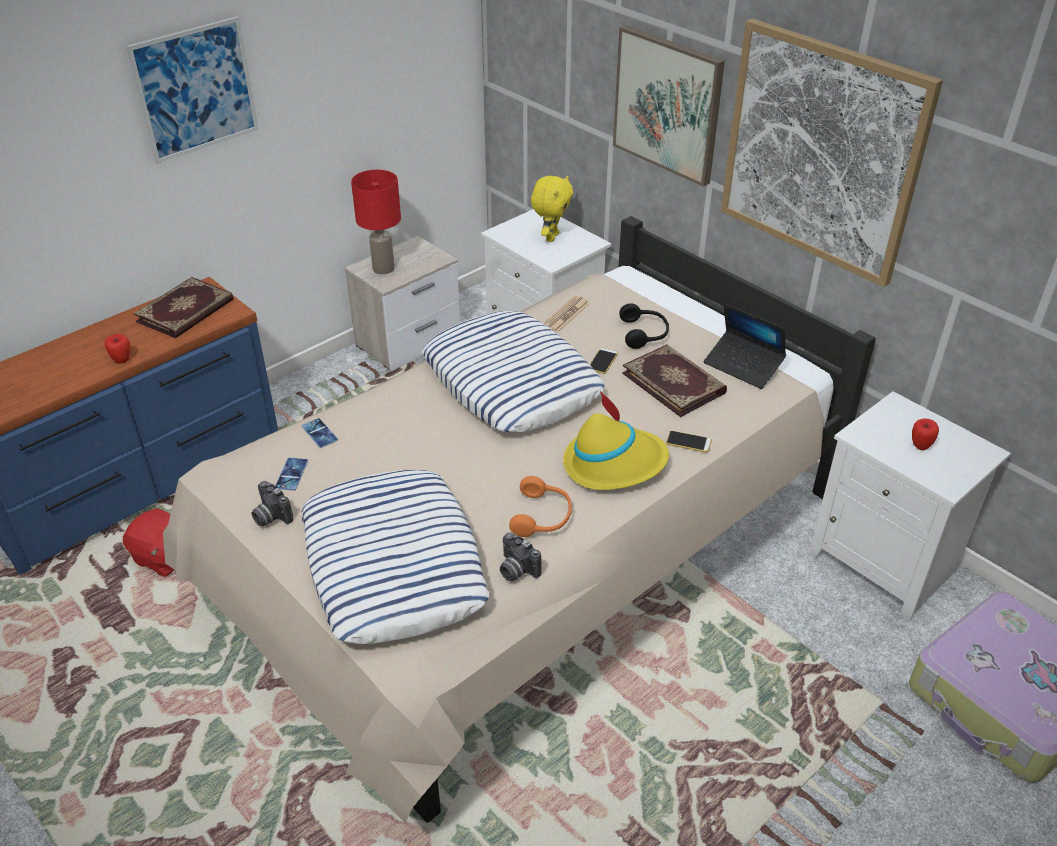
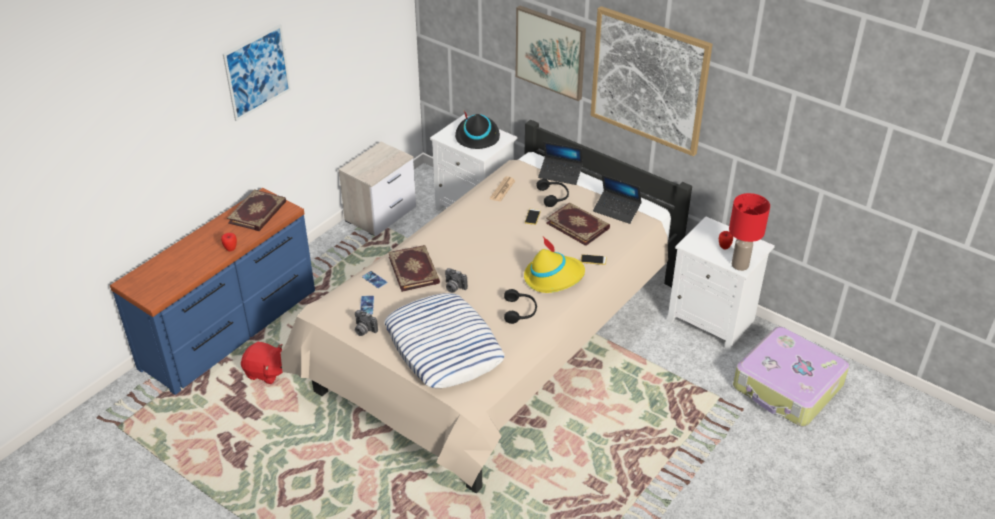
camera: 10 degrees left, 0 degrees up
red table lamp [351,170,401,274] -> red table lamp moved to [729,193,770,271]
pillow [422,311,605,433] -> none
camera [500,532,542,581] -> camera moved to [445,268,468,293]
orange headphones [509,476,572,537] -> black headphones [504,289,537,324]
yellow plush toy [531,176,573,242] -> black hat [455,111,500,149]
none -> book [388,245,440,292]
none -> laptop [538,142,583,185]

